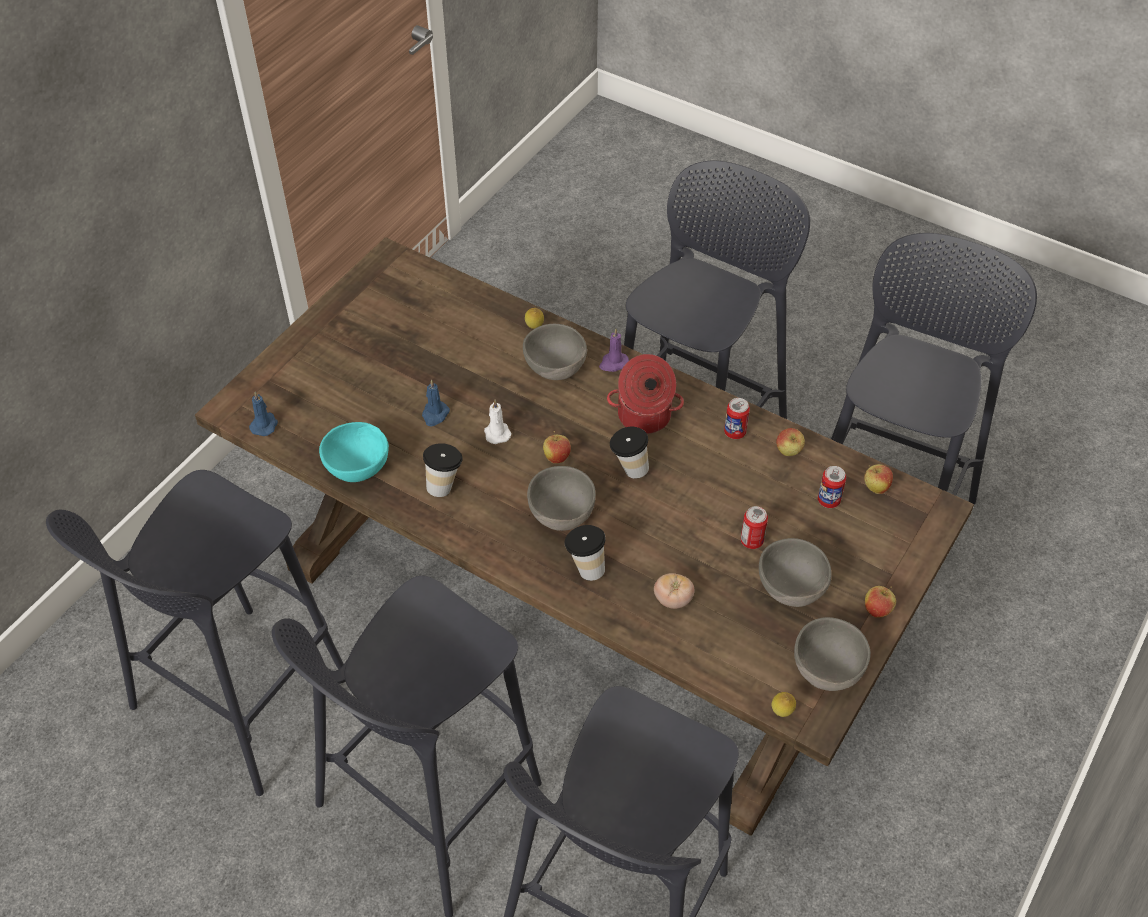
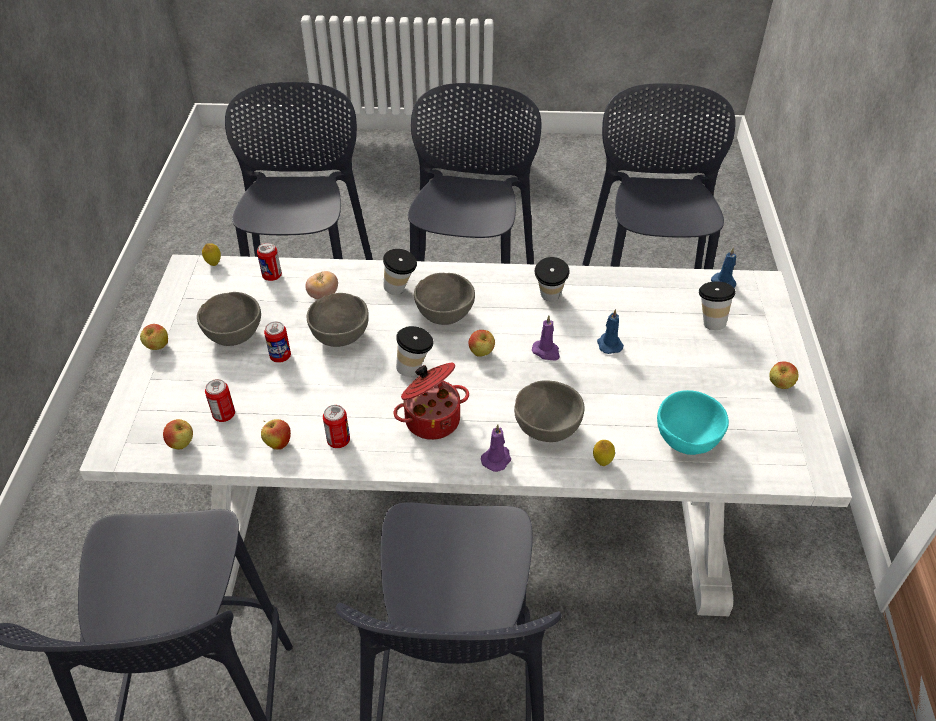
camera: 150 degrees right, 5 degrees down
brown dining table [195,237,974,836] -> white dining table [79,255,852,616]
turquoise bowl [319,422,389,482] -> turquoise bowl moved to [657,390,729,455]
white candle [484,400,512,444] -> purple candle [532,315,560,360]
grey bowl [794,617,871,691] -> grey bowl moved to [307,293,369,347]
none -> can [257,242,282,281]
none -> cup [699,281,736,330]
none -> apple [769,361,799,389]

